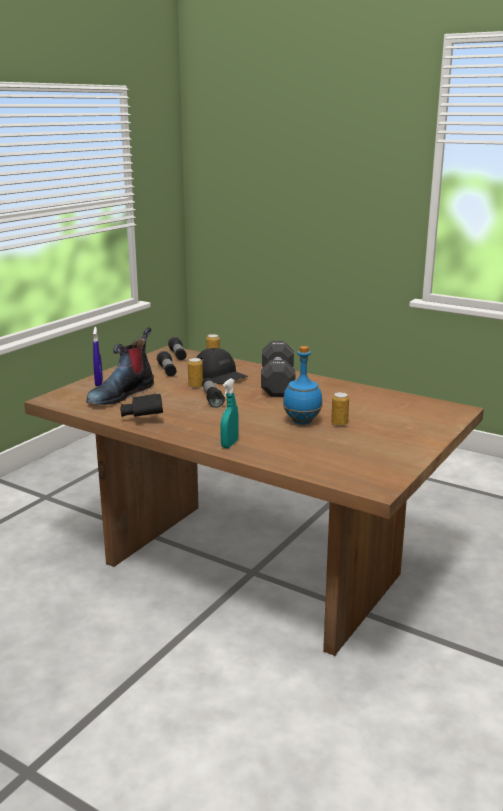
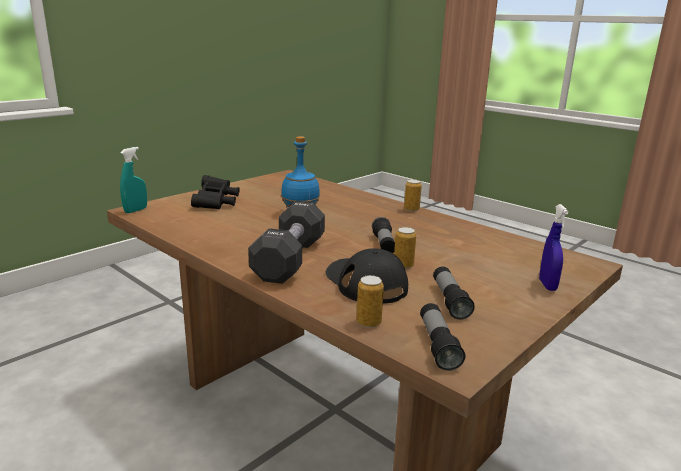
camera: 170 degrees left, 0 degrees up
boot [86,327,154,405] -> none
black binoculars [120,394,163,417] -> black binoculars moved to [191,175,240,210]
turquoise spray bottle [220,378,239,448] -> turquoise spray bottle moved to [120,147,147,213]
can [331,392,349,427] -> can moved to [404,180,422,212]

